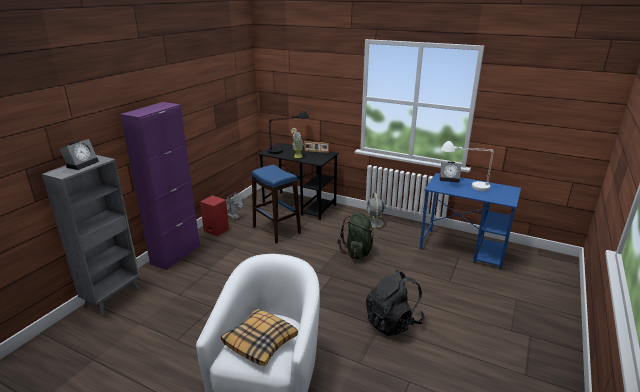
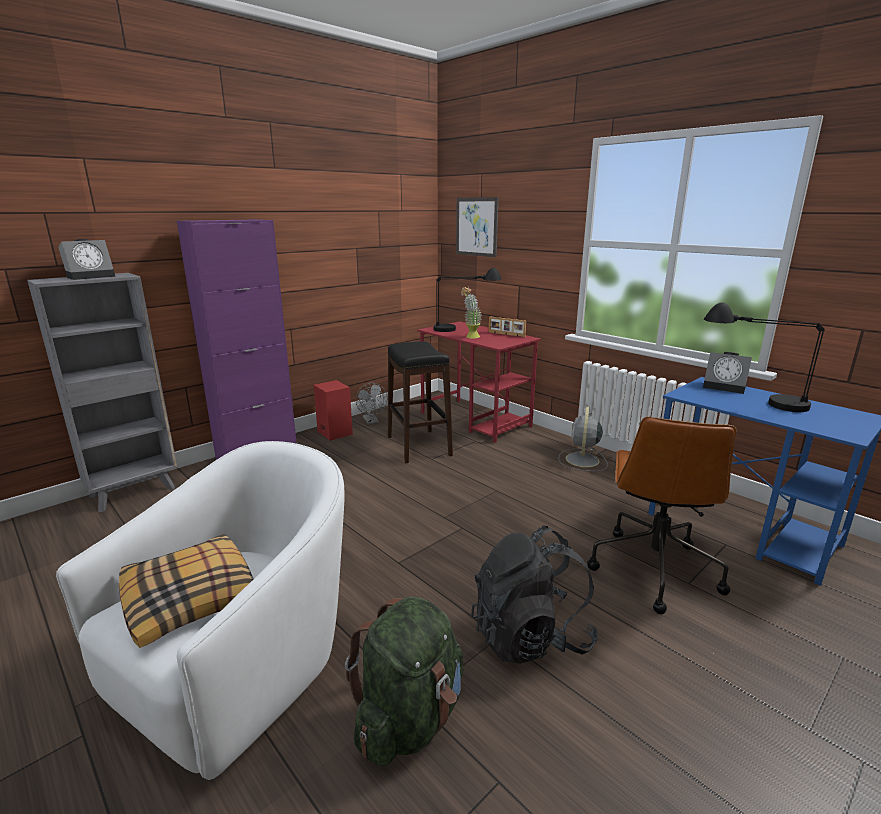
camera: 20 degrees right, 5 degrees down
blue stool [252,165,301,244] -> black stool [388,342,453,463]
black desk [258,143,339,220] -> red desk [417,321,541,443]
green backpack [338,213,377,259] -> green backpack moved to [345,597,463,766]
white table lamp [441,141,494,191] -> black table lamp [704,302,825,412]
none -> picture [456,197,499,257]
none -> brown office chair [587,417,736,614]

